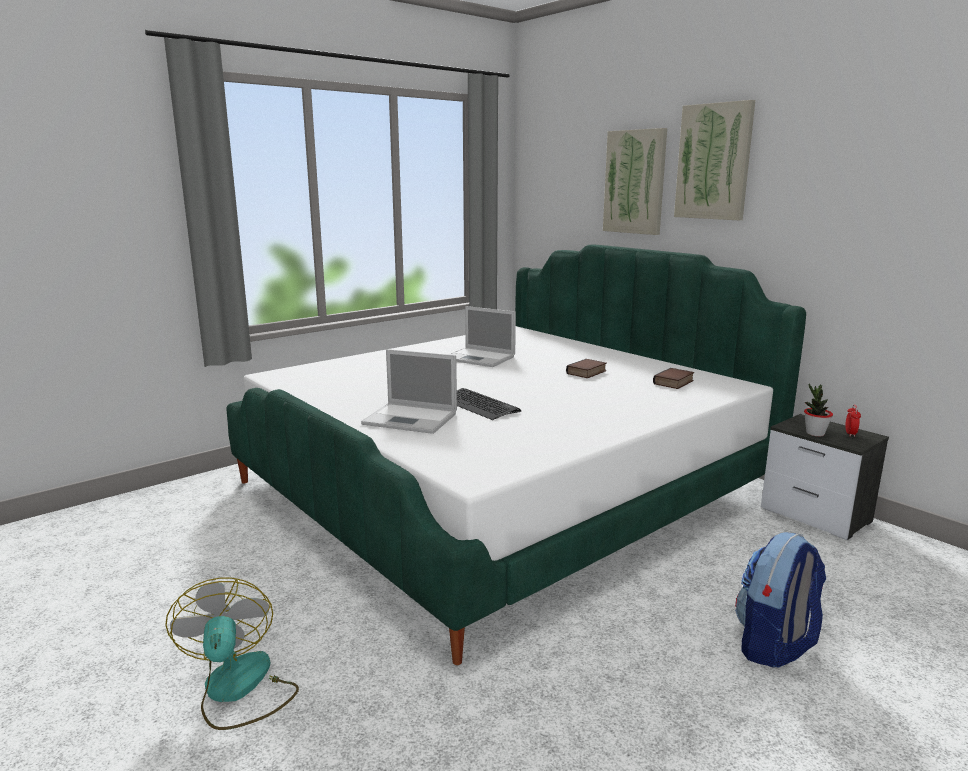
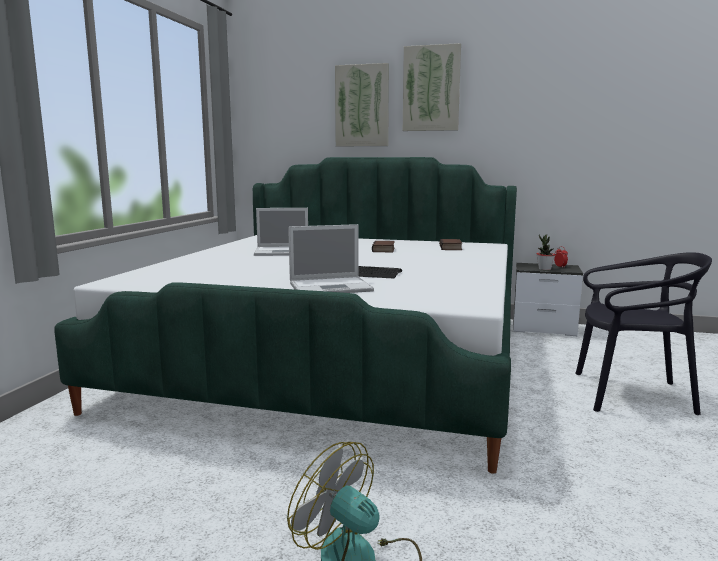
camera: 35 degrees left, 5 degrees down
backpack [735,532,826,668] -> black chair [575,252,712,415]

